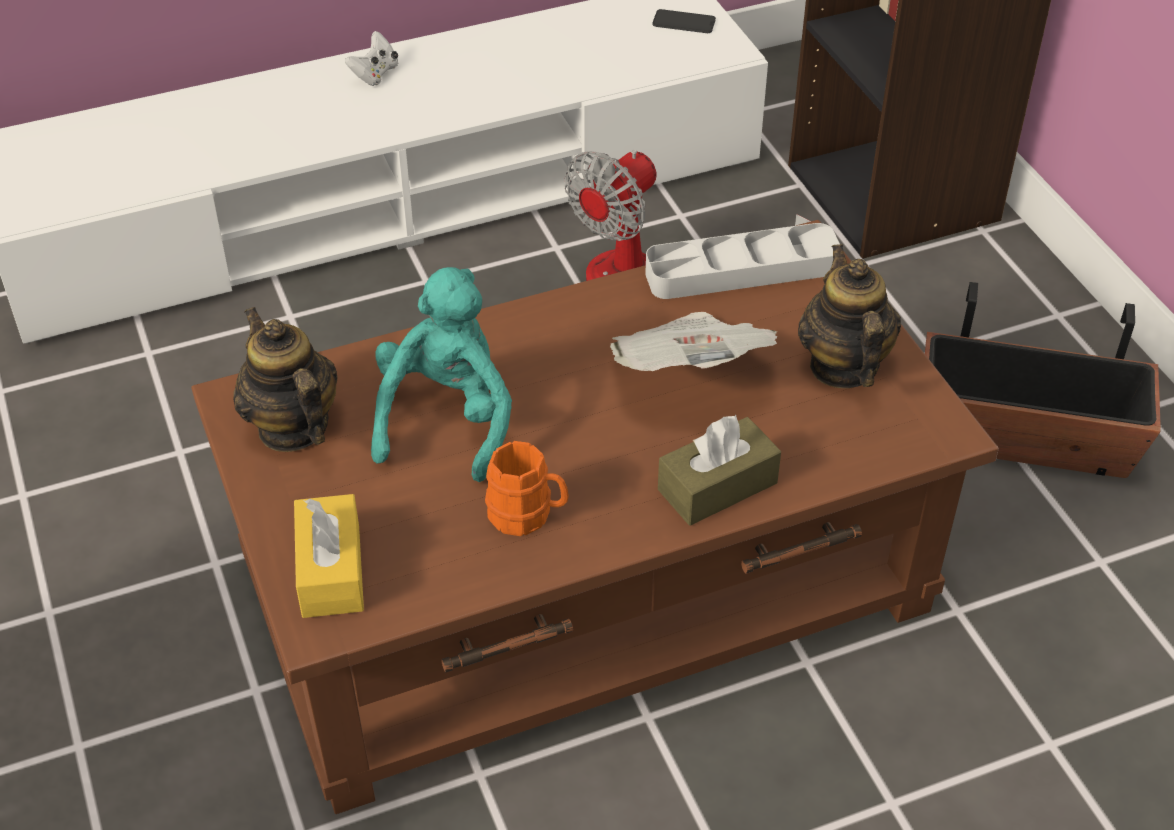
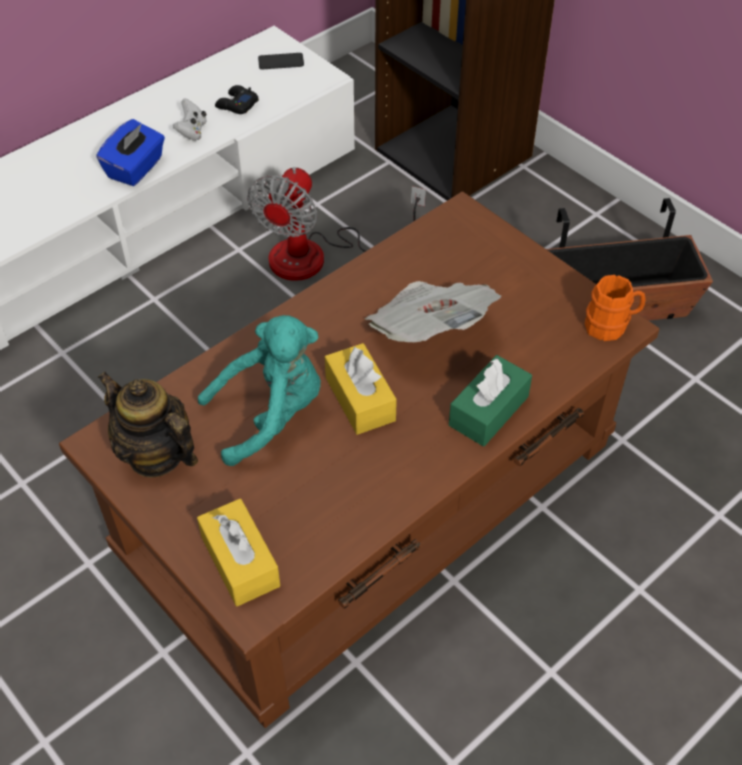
camera: 20 degrees left, 5 degrees up
white game controller [345,31,398,86] -> white game controller moved to [173,99,206,141]
turquoise plush toy [371,267,512,482] -> turquoise plush toy turned 75 degrees clockwise [198,315,321,466]
orange mug [485,441,569,536] -> orange mug moved to [585,275,646,341]
grey tray [645,223,840,299] -> none
brown tissue box [658,415,781,526] -> green tissue box [449,355,532,447]
teapot [798,244,901,388] -> none
none -> blue tissue box [96,119,165,186]
none -> black game controller [215,85,259,114]
none -> yellow tissue box [325,343,397,435]

